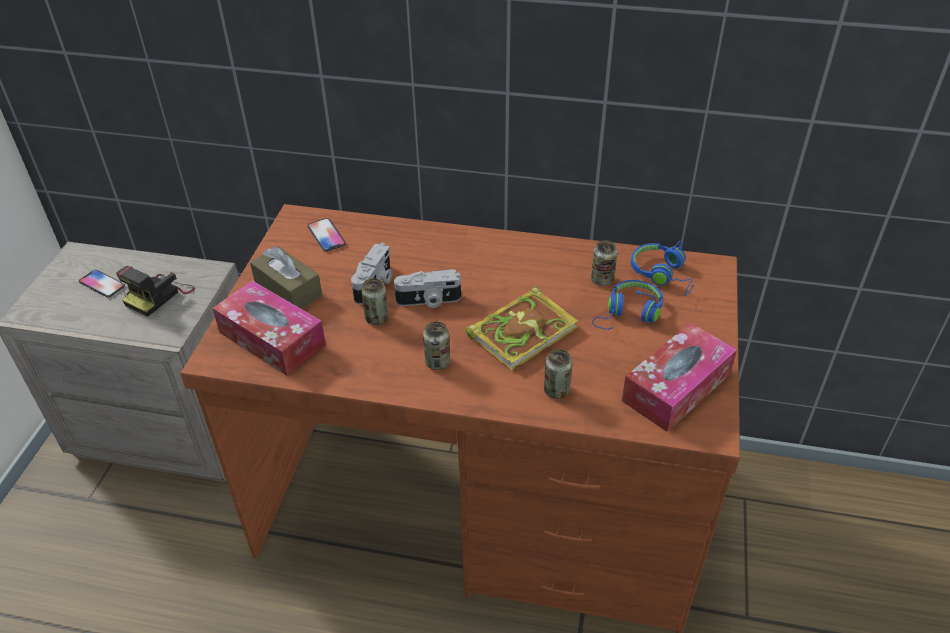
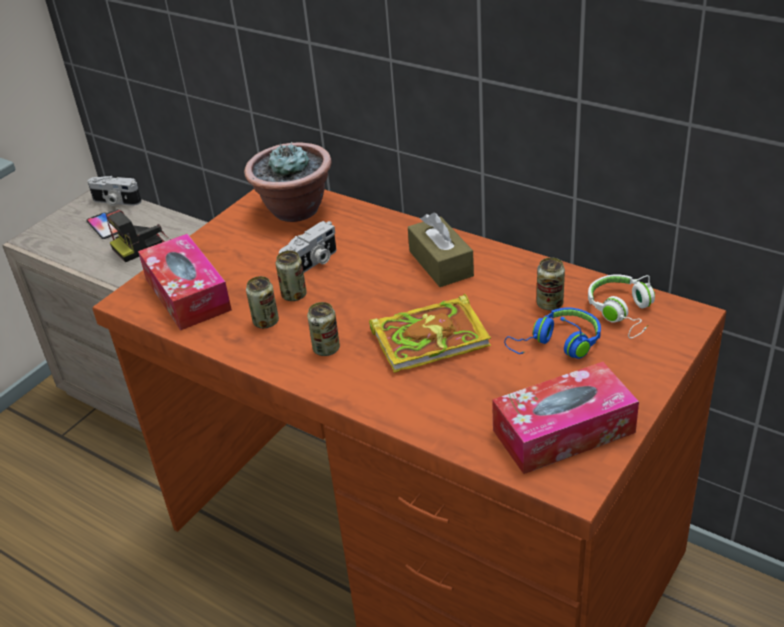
camera: 25 degrees right, 5 degrees down
brown tissue box [250,246,322,309] -> brown tissue box moved to [408,212,474,287]
phone [307,218,346,252] -> potted plant [244,142,331,222]
camera [394,270,461,308] -> camera moved to [88,176,142,206]
can [544,349,572,399] -> can moved to [246,276,279,328]
blue headphones [631,241,695,297] -> white headphones [588,274,655,338]

